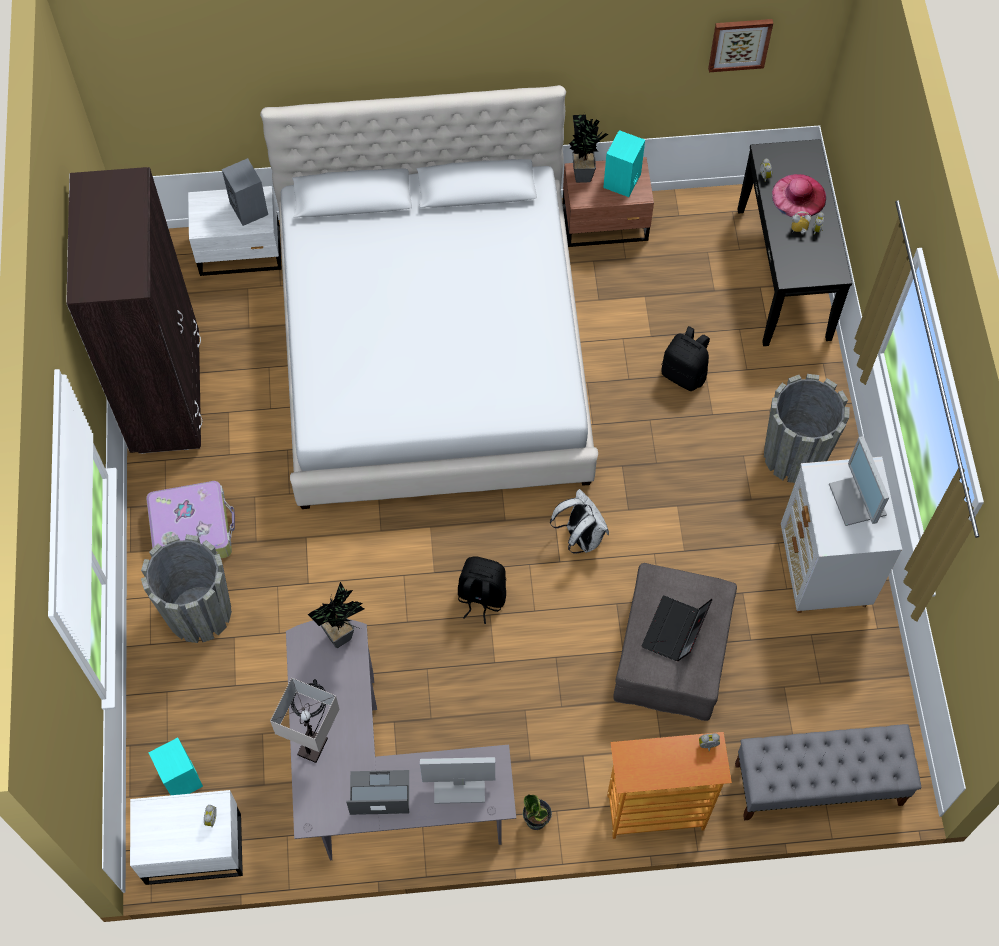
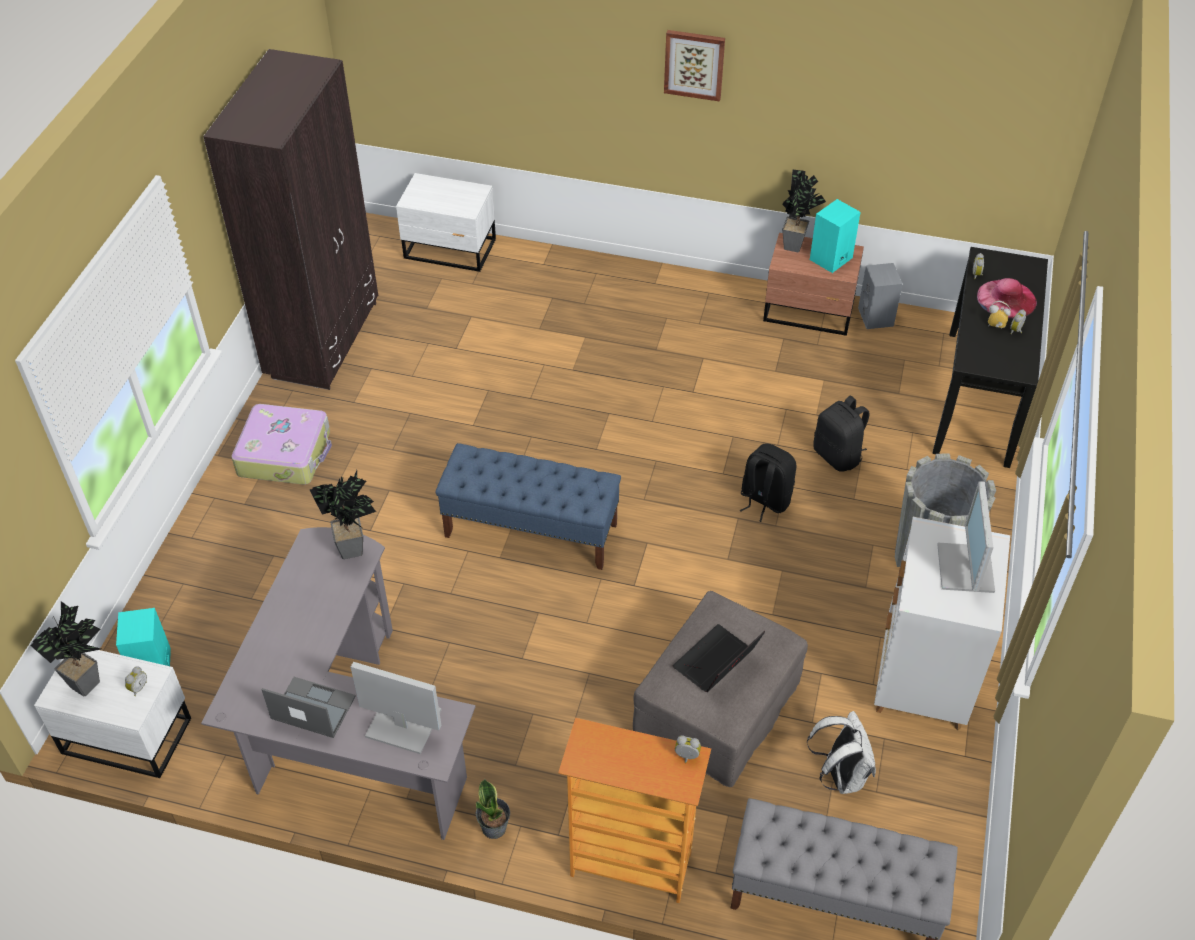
camera: 20 degrees right, 15 degrees down
grey planter [141,534,232,643] -> none
grey speaker [222,158,268,226] -> grey speaker moved to [858,263,903,329]
white bed [260,85,598,509] -> none
table lamp [270,678,339,763] -> none
black backpack [458,557,506,624] -> black backpack moved to [740,443,796,522]
white backpack [550,489,609,554] -> white backpack moved to [807,711,876,794]
picture [708,19,773,72] -> picture moved to [664,30,725,102]
none -> potted plant [30,601,101,696]
none -> blue bench [435,443,621,570]

